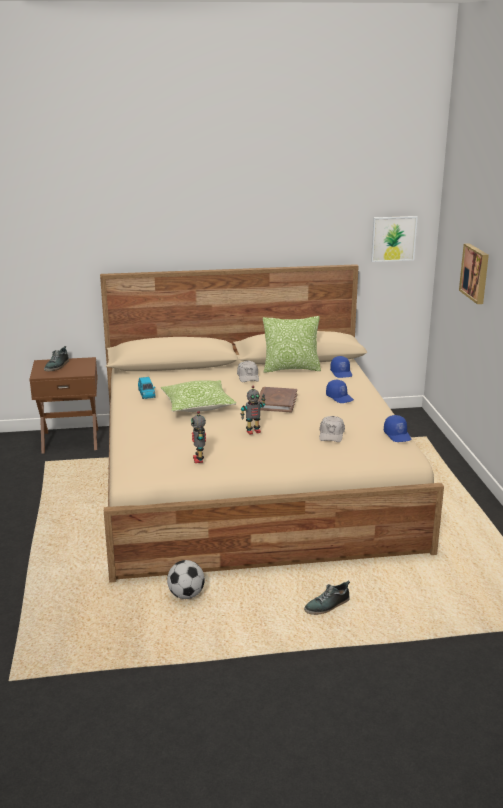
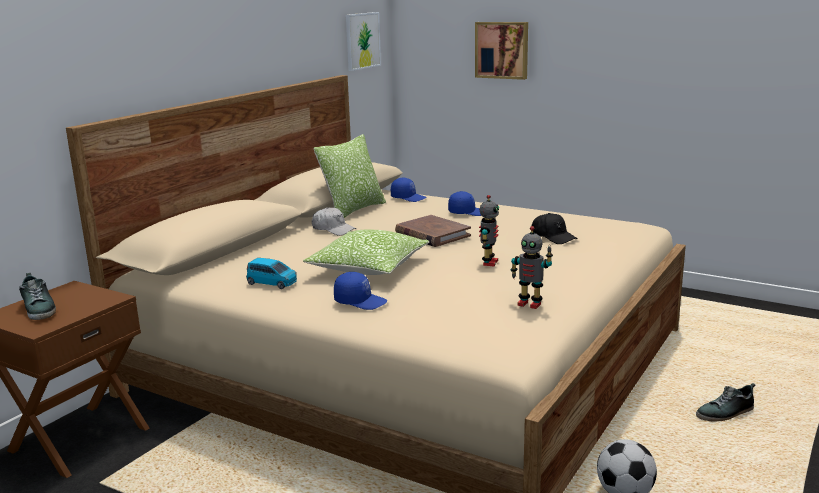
camera: 50 degrees left, 5 degrees down
shoe [304,580,350,615] -> shoe turned 60 degrees clockwise [696,383,755,422]
white cap [319,416,345,442] -> black cap [531,213,578,244]
blue cap [384,415,412,442] -> blue cap moved to [334,272,387,310]

